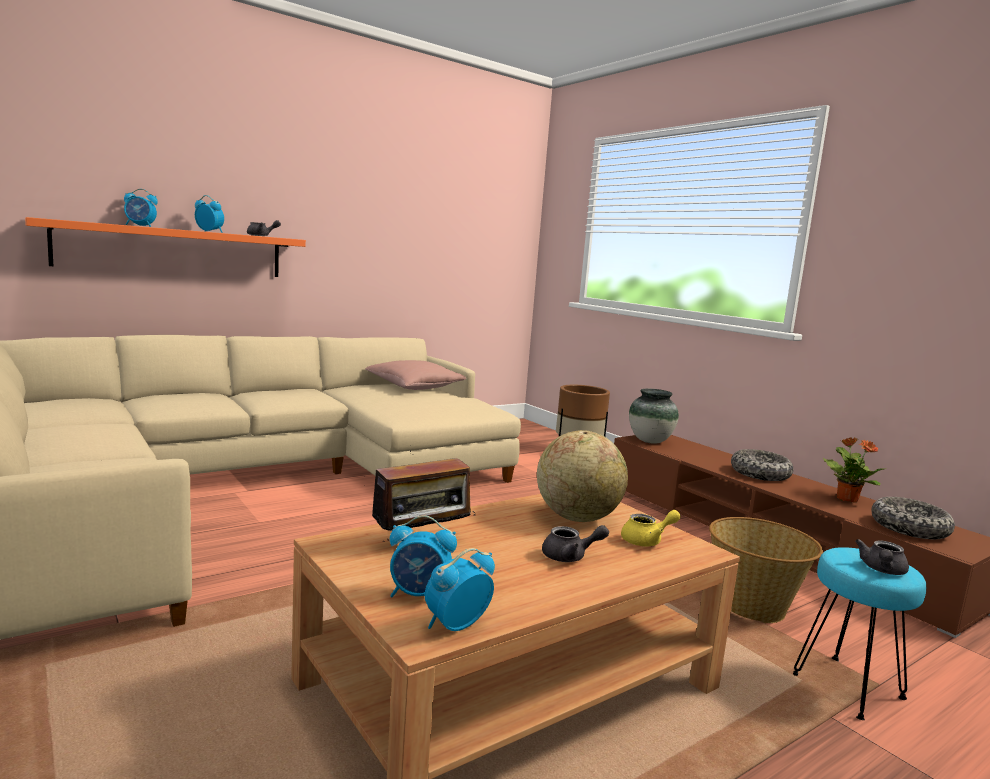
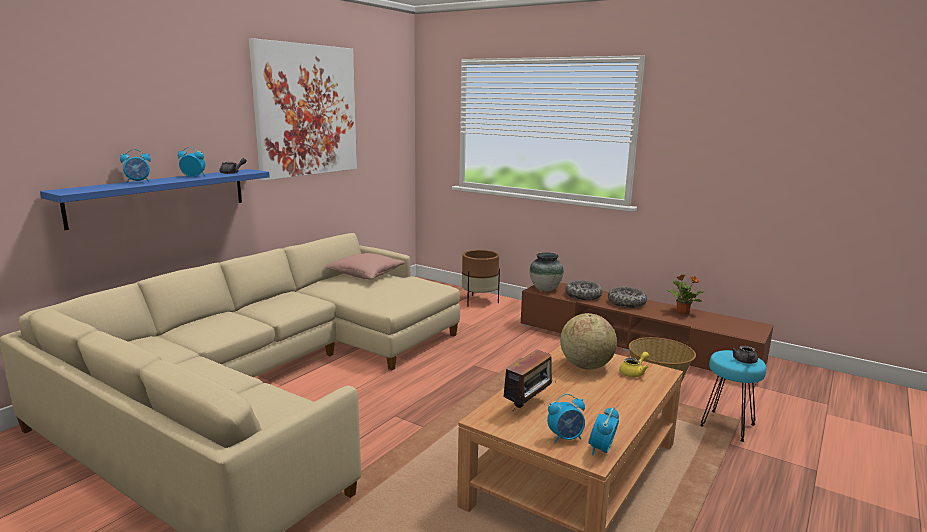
camera: 20 degrees left, 5 degrees up
orange shelf [25,217,306,277] -> blue shelf [40,169,270,230]
grey teapot [542,525,609,562] -> none
bowl [871,497,955,539] -> bowl moved to [565,280,602,300]
none -> picture [249,38,357,181]

